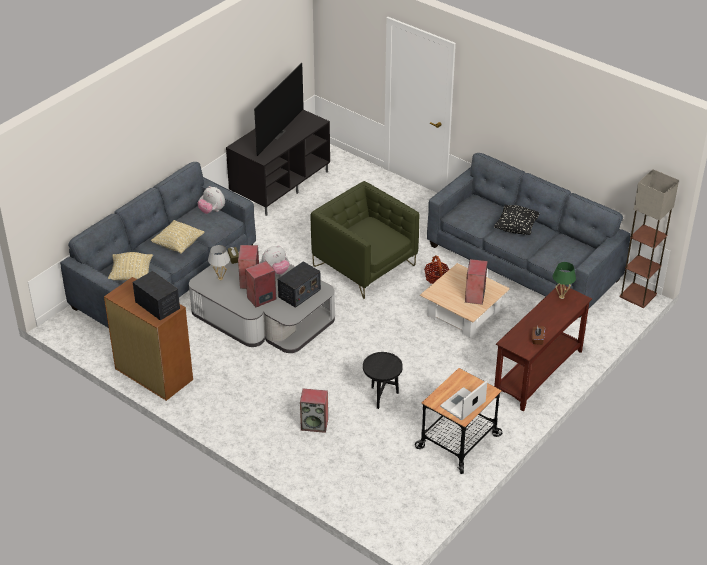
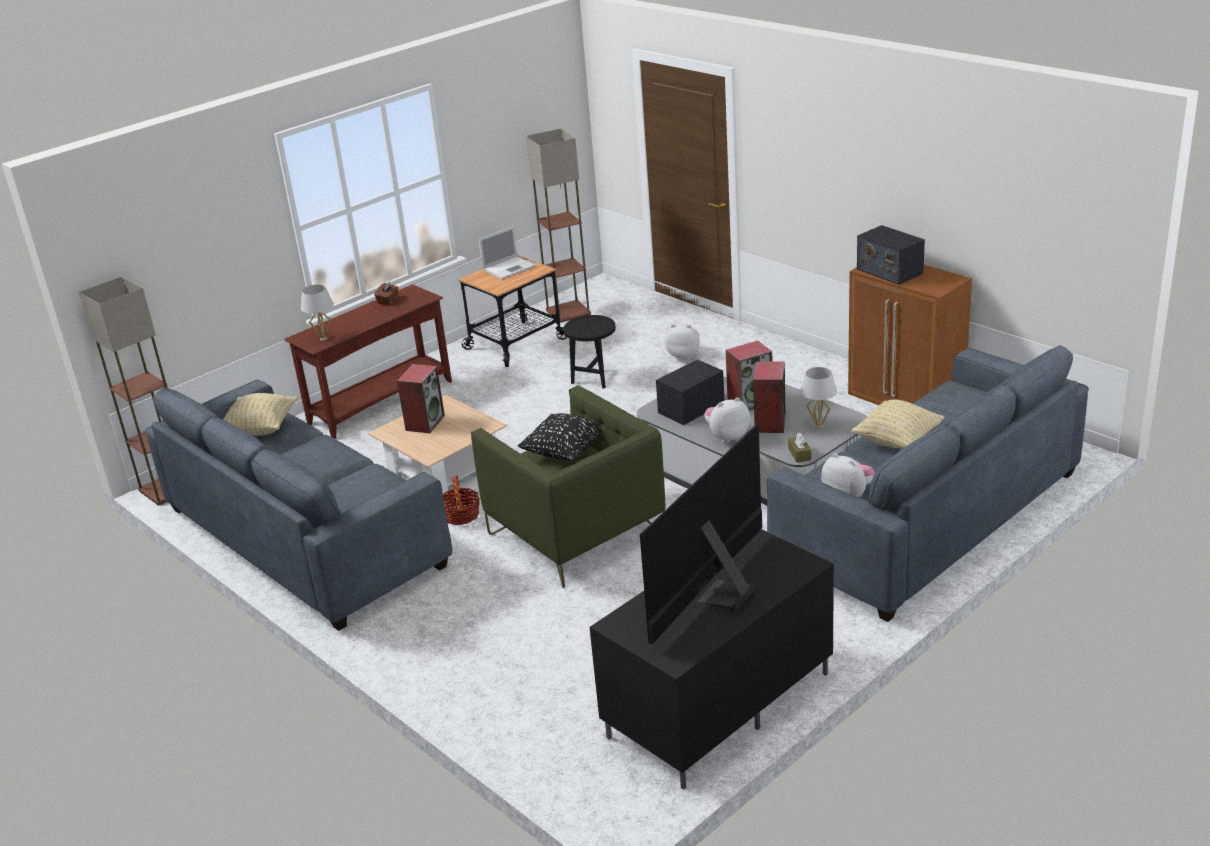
camera: 170 degrees left, 10 degrees down
beige pillow [108,252,153,280] -> beige pillow moved to [223,393,297,435]
speaker [300,389,328,433] -> plush toy [664,324,700,360]
black pillow [494,205,539,235] -> black pillow moved to [518,413,602,460]
green table lamp [553,262,576,299] -> white table lamp [301,285,334,341]
none -> floor lamp [526,128,591,323]

